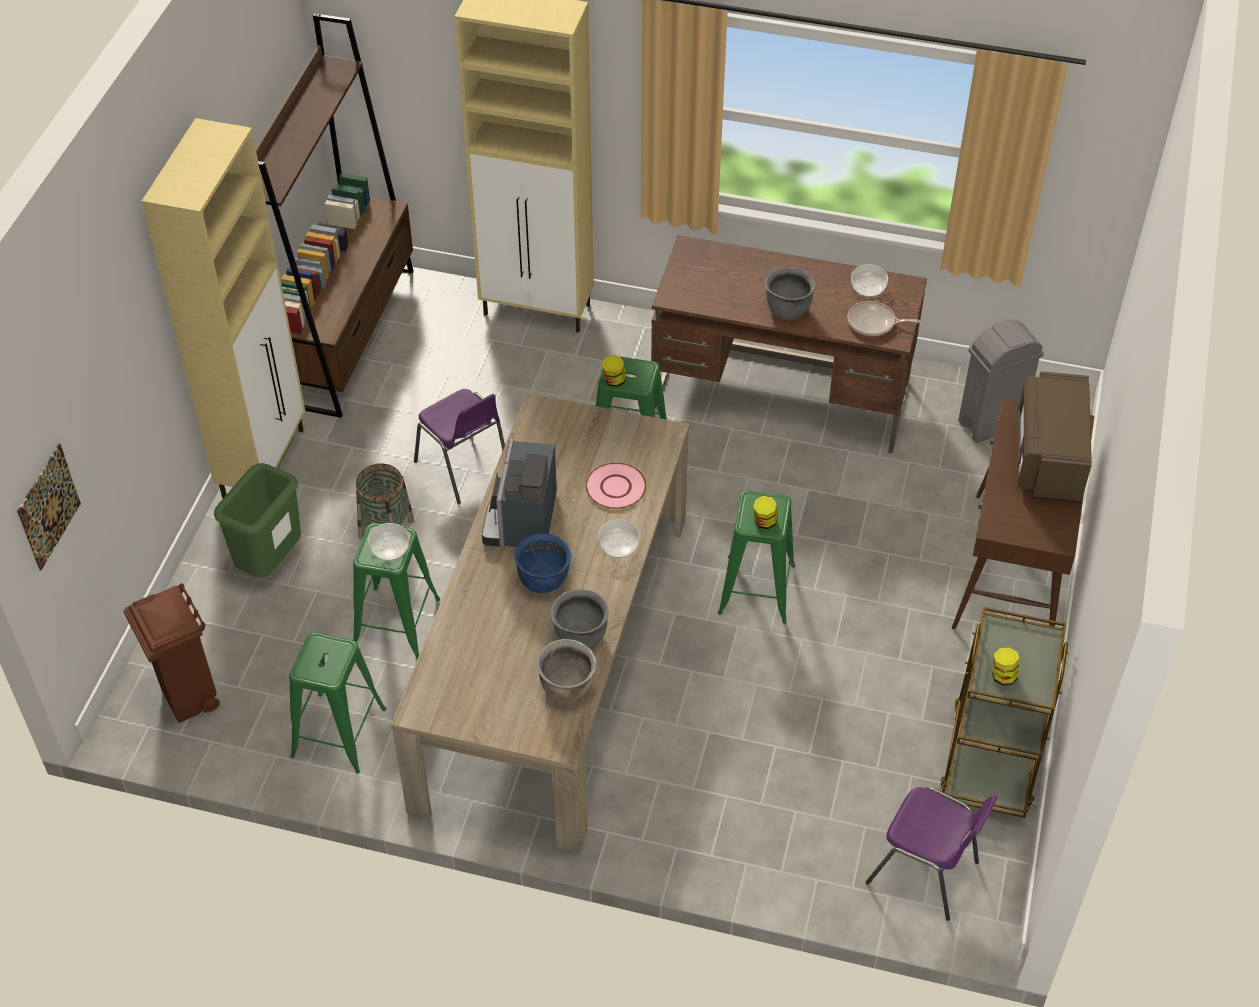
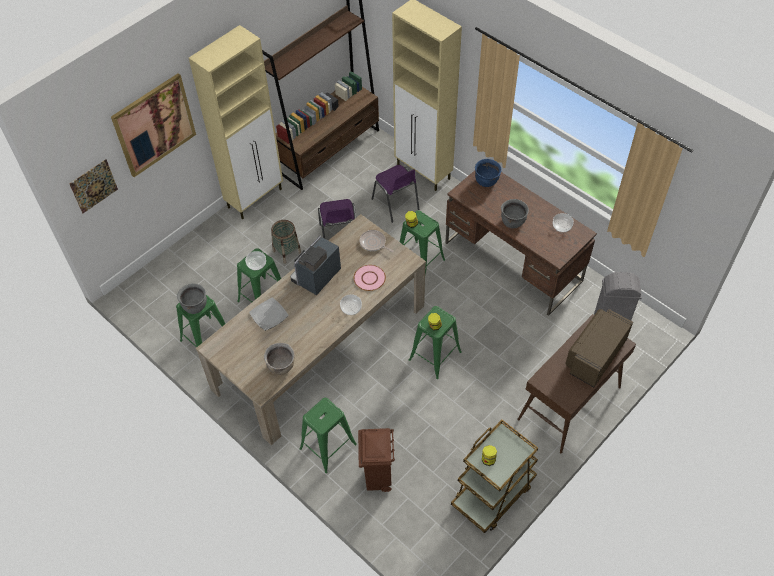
camera: 30 degrees right, 5 degrees up
brown trash can [124,583,220,723] -> brown trash can moved to [358,428,395,492]
green trash can [214,463,301,577] -> none
blue cooking pot [515,533,571,593] -> blue cooking pot moved to [475,159,502,187]
grey cooking pot [551,589,609,649] -> grey cooking pot moved to [177,283,207,314]
frying pan [848,301,920,336] -> frying pan moved to [360,230,394,252]
purple chair [865,787,998,921] -> purple chair moved to [372,165,419,223]
none -> picture [111,73,196,177]
none -> plate [249,298,289,331]
none -> green stool [299,398,357,473]

